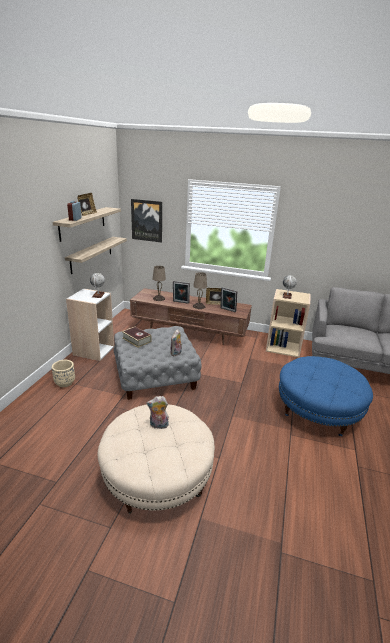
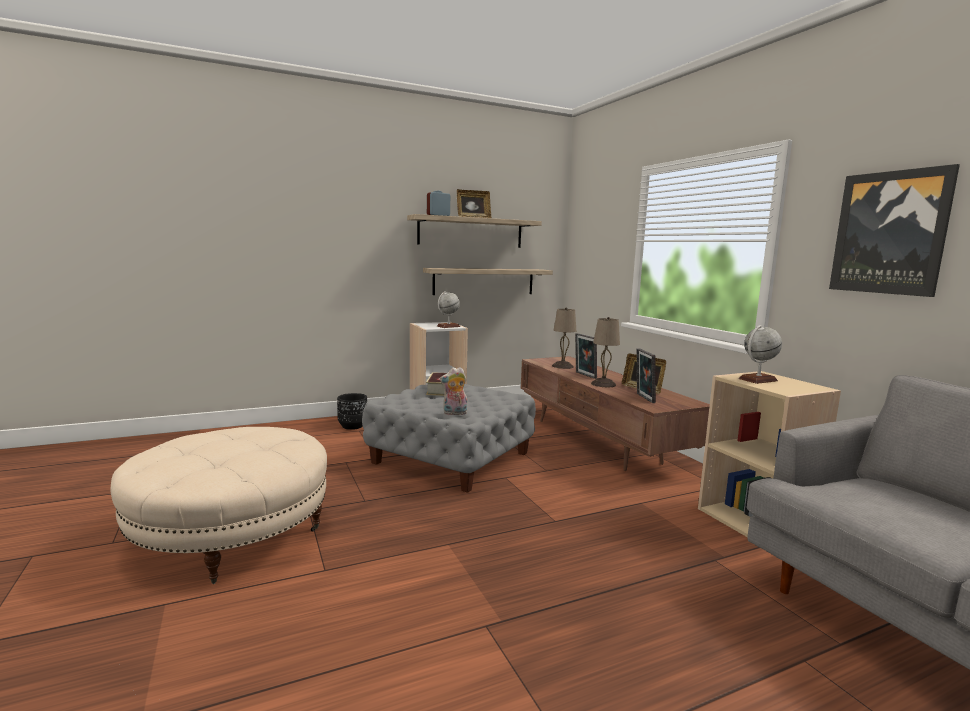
camera: 50 degrees right, 15 degrees down
beige planter [52,360,75,387] -> black planter [337,393,367,430]
picture [131,199,162,243] -> picture moved to [829,164,960,297]
plush toy [146,396,169,429] -> none
blue ottoman [279,356,373,436] -> none

